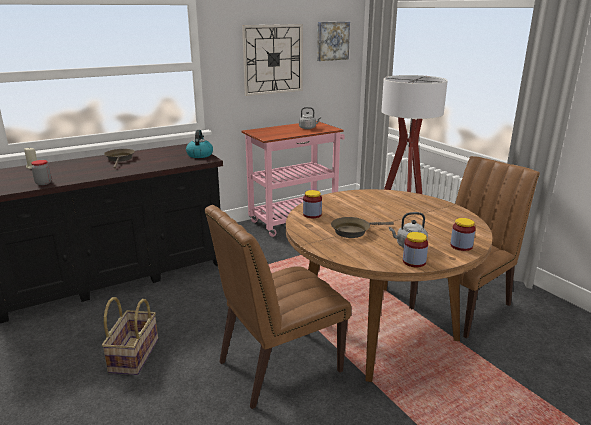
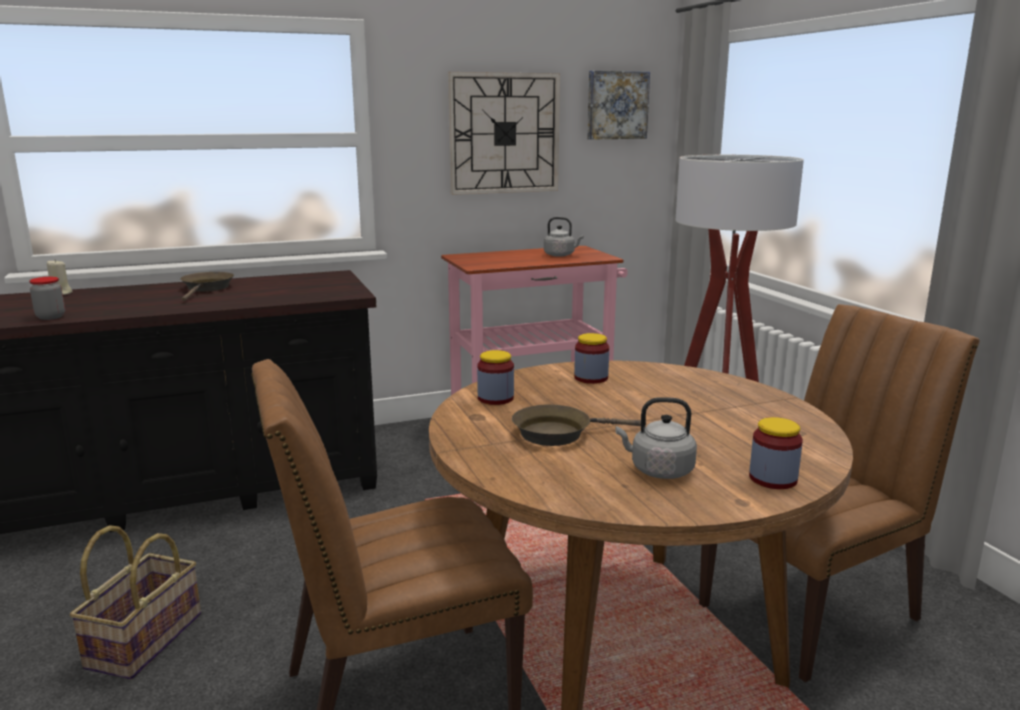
camera: 10 degrees right, 5 degrees down
kettle [186,130,213,158] -> none
jar [403,232,428,267] -> jar moved to [574,333,609,384]

